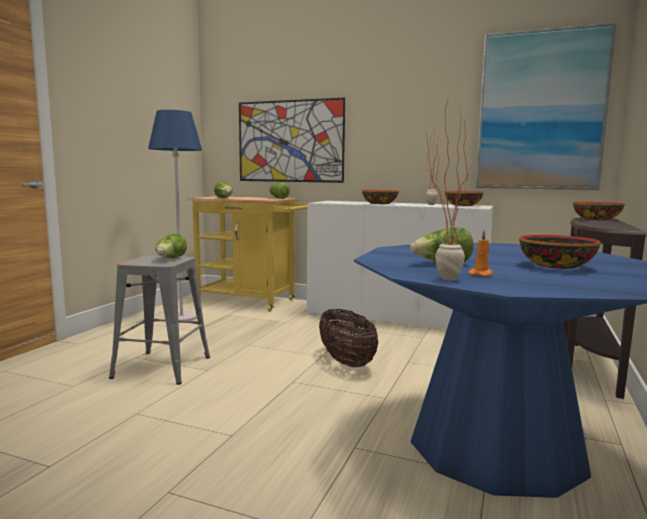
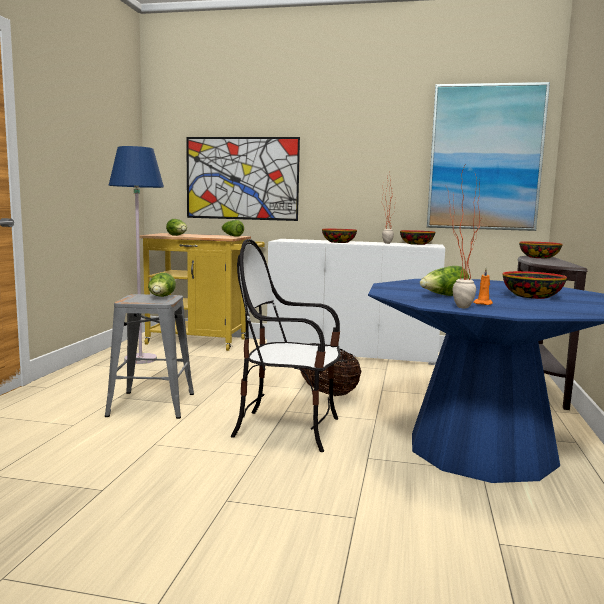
camera: 10 degrees left, 0 degrees up
none -> chair [230,239,340,452]

